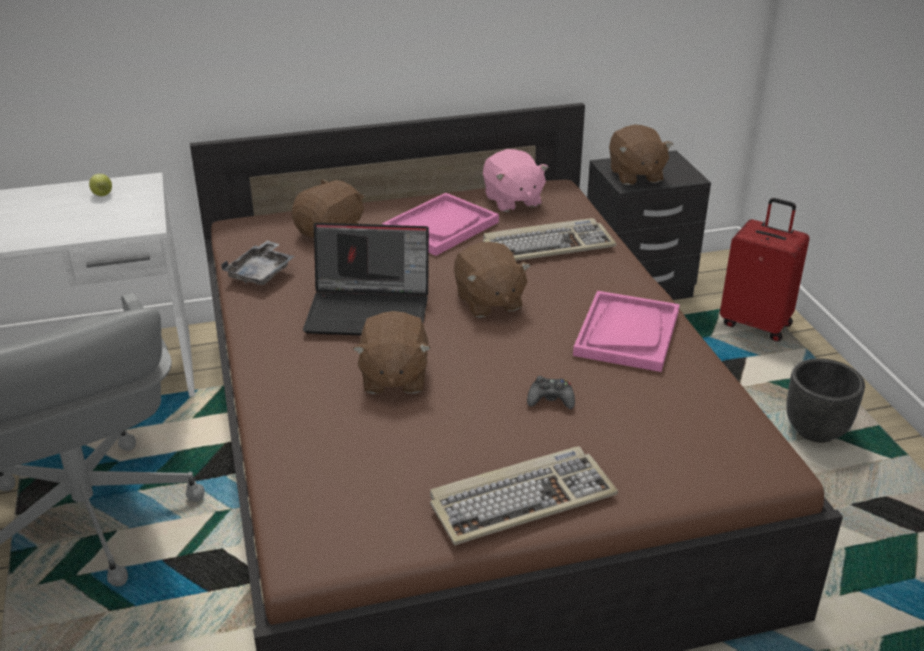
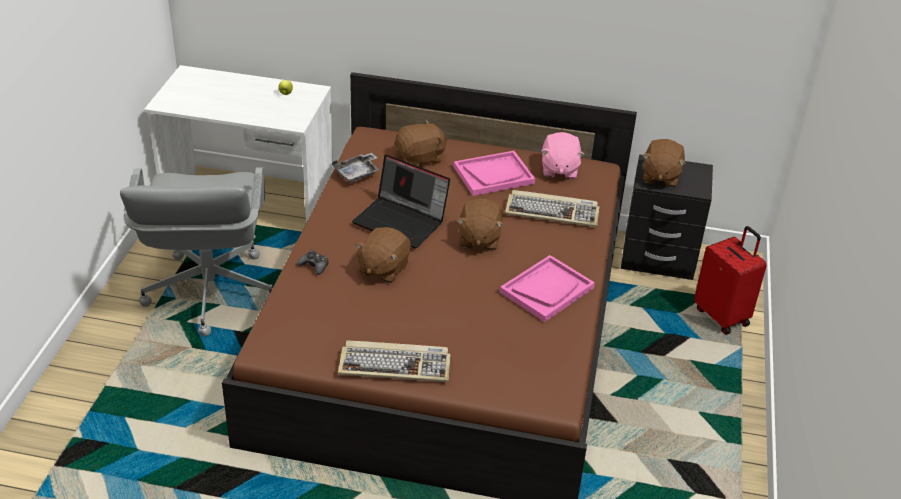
camera: 25 degrees right, 5 degrees up
black game controller [527,376,575,409] -> black game controller moved to [297,250,328,275]
black planter [786,358,865,443] -> none

